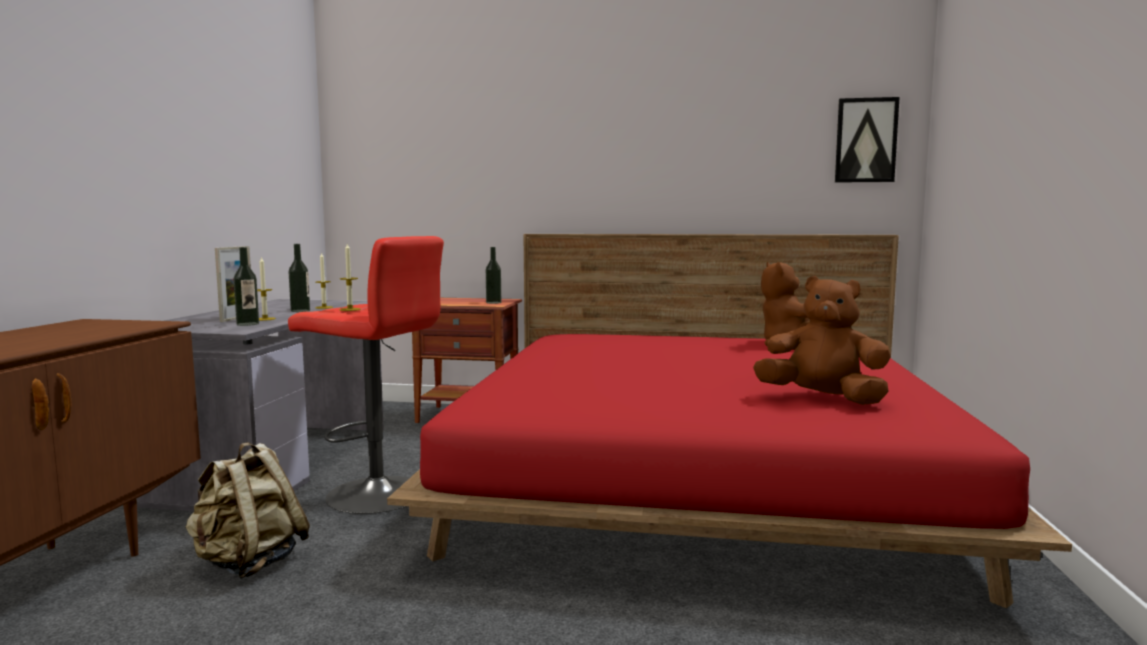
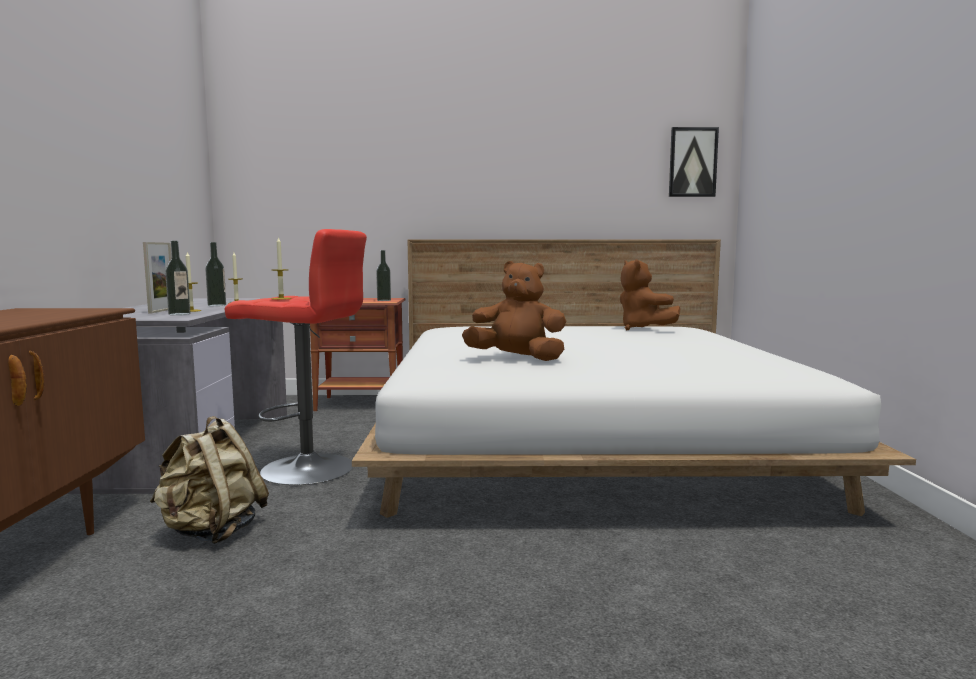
camera: 10 degrees left, 0 degrees up
red bed [387,234,1072,608] -> white bed [352,239,916,518]
brown plush toy [753,276,891,405] -> brown plush toy moved to [462,261,566,361]

